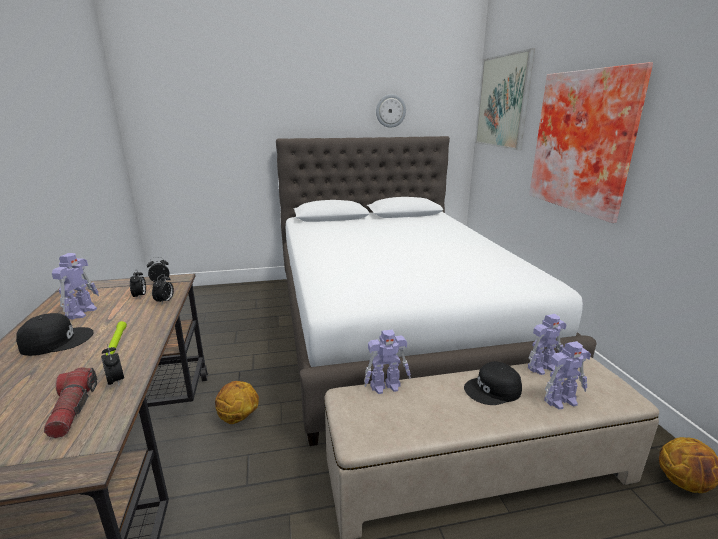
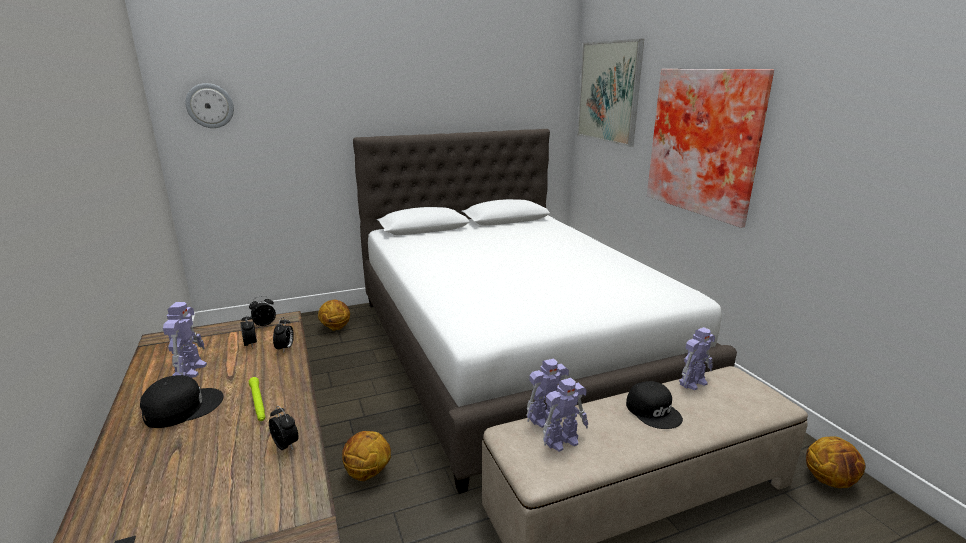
camera: 10 degrees left, 0 degrees up
flashlight [44,367,97,438] -> none
wall clock [376,94,406,128] -> wall clock moved to [185,83,234,128]
black cap [464,361,522,405] -> black cap turned 90 degrees counterclockwise [626,381,683,429]
toy robot [544,341,591,410] -> toy robot moved to [543,378,588,452]
none -> basketball [318,300,350,331]

